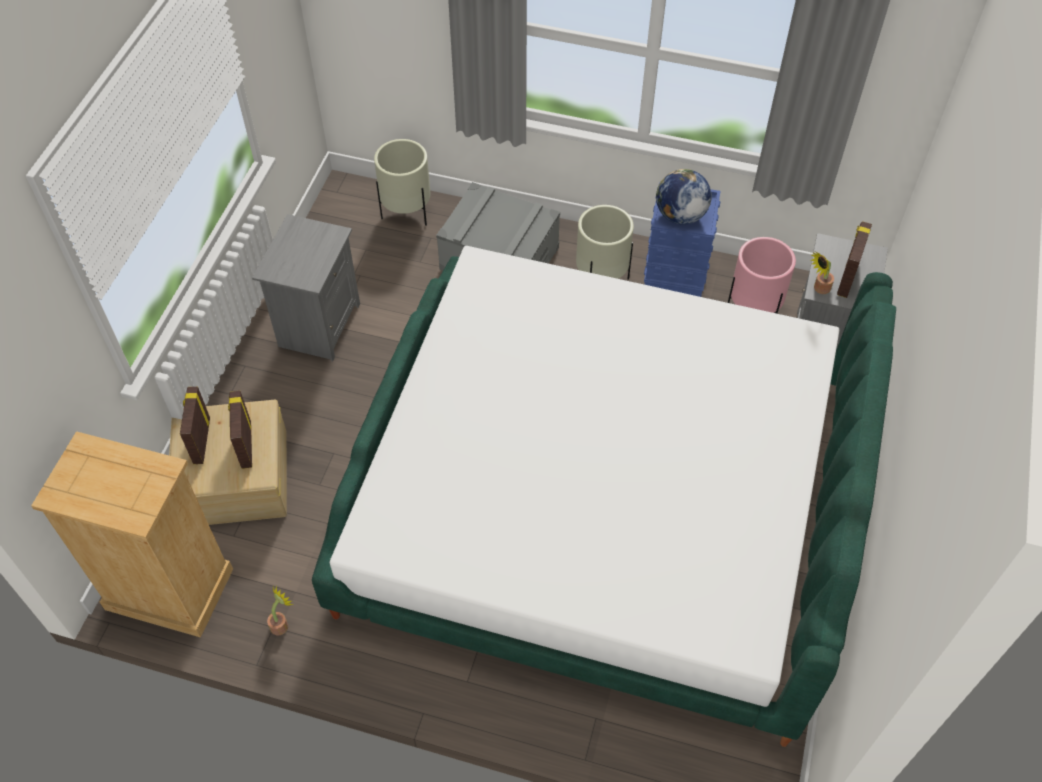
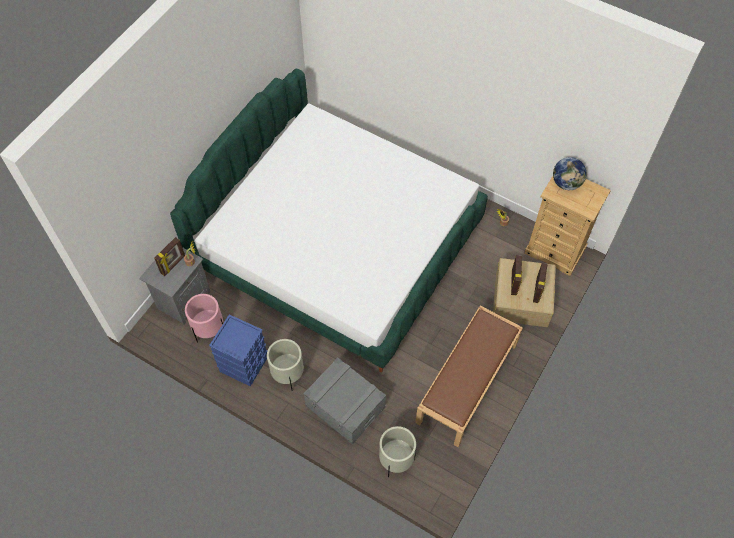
camera: 165 degrees left, 5 degrees up
grey nightstand [252,214,360,362] -> brown bench [415,306,523,447]
globe [656,169,712,225] -> globe moved to [553,157,586,190]

